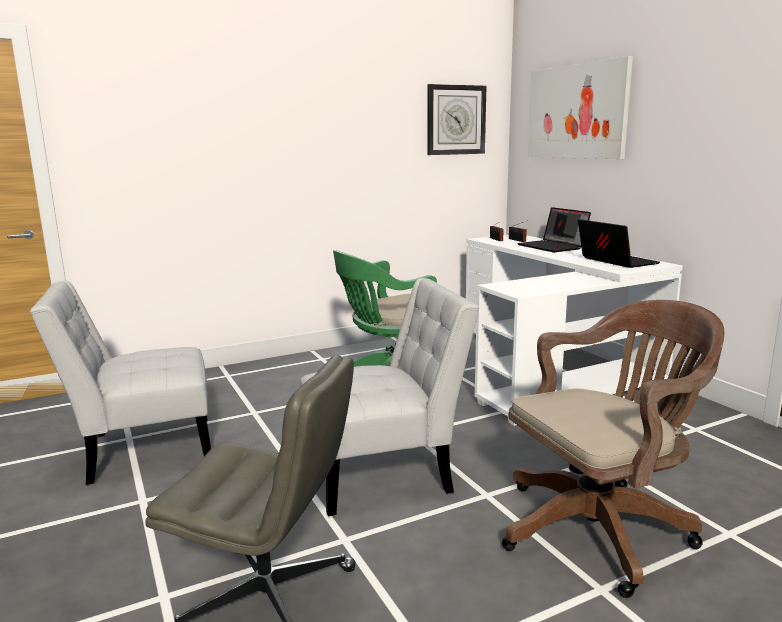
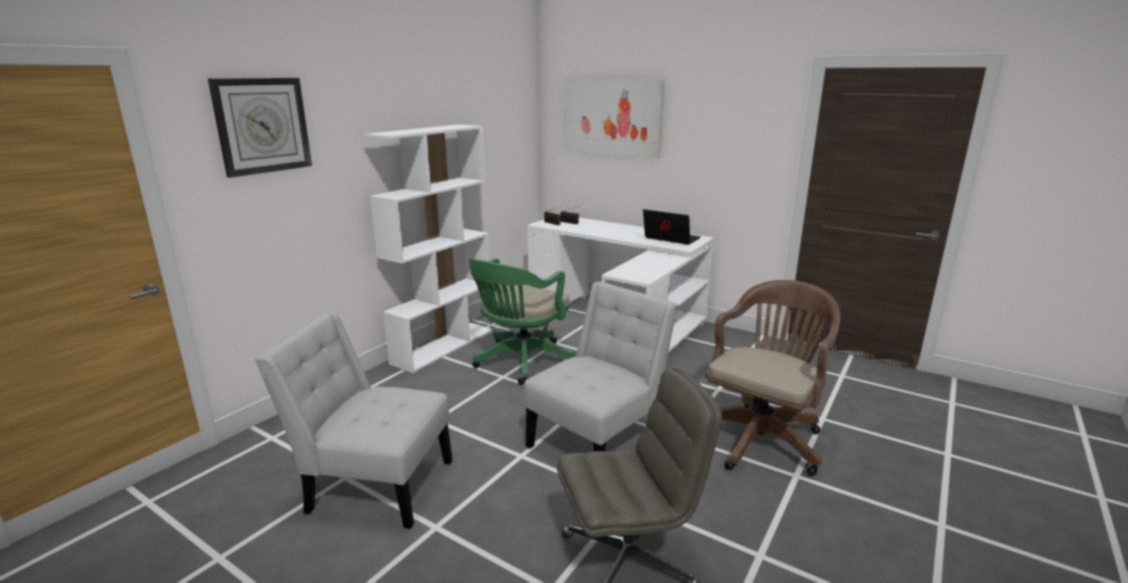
camera: 30 degrees left, 5 degrees up
white chair [30,280,211,485] -> white chair turned 60 degrees clockwise [255,312,453,529]
wall clock [427,84,487,155] -> wall clock moved to [208,78,312,178]
laptop [517,207,591,252] -> none
none -> white bookcase [363,124,493,373]

